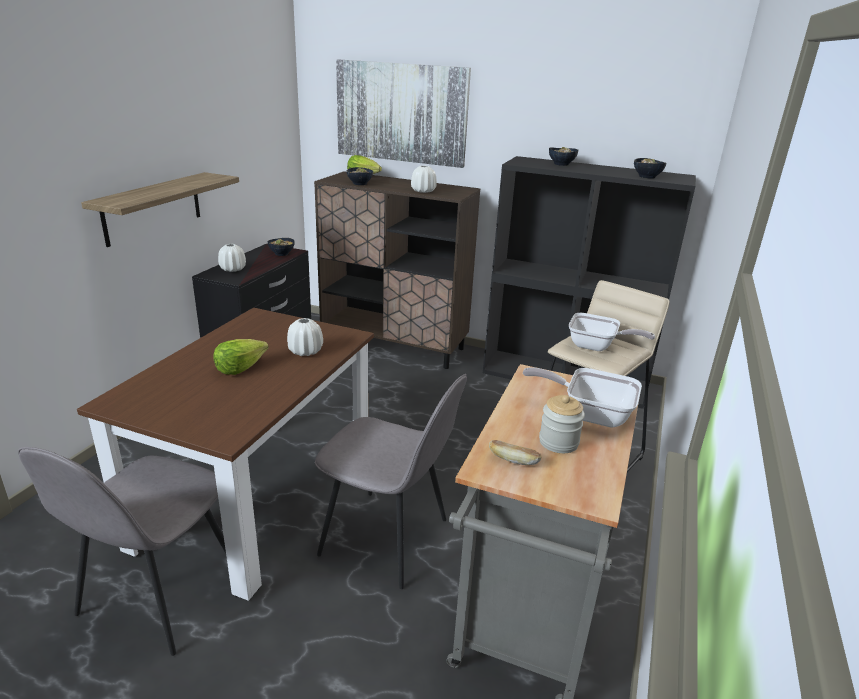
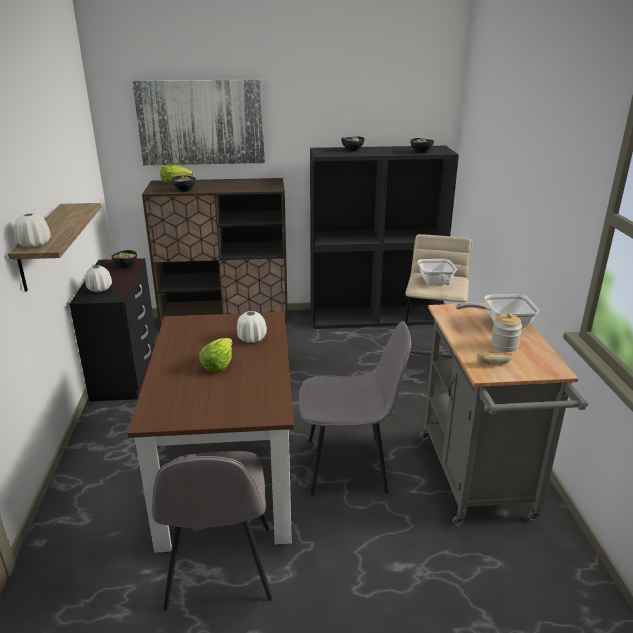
camera: 25 degrees left, 0 degrees up
white vase [411,166,437,193] -> white vase moved to [14,213,50,248]
frying pan [569,313,655,351] -> frying pan turned 90 degrees clockwise [418,259,457,285]

